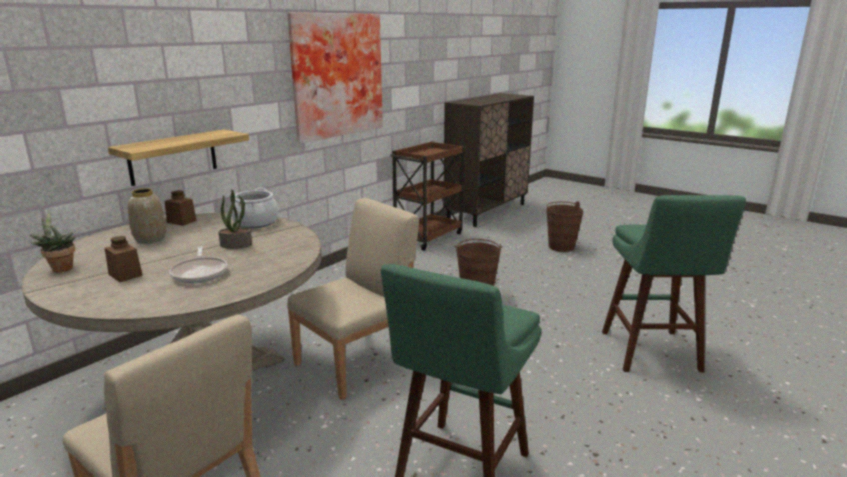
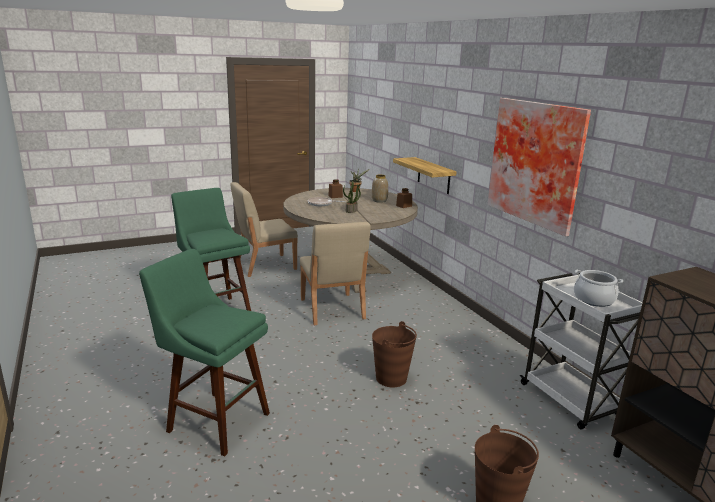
camera: 115 degrees right, 0 degrees up
cooking pot [231,188,278,229] -> cooking pot moved to [574,270,623,307]
brown cart [390,141,465,251] -> white cart [519,273,643,429]

